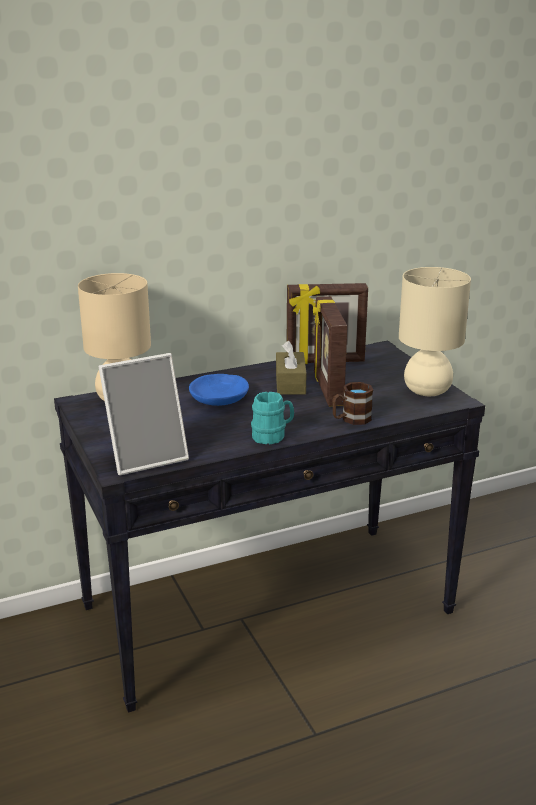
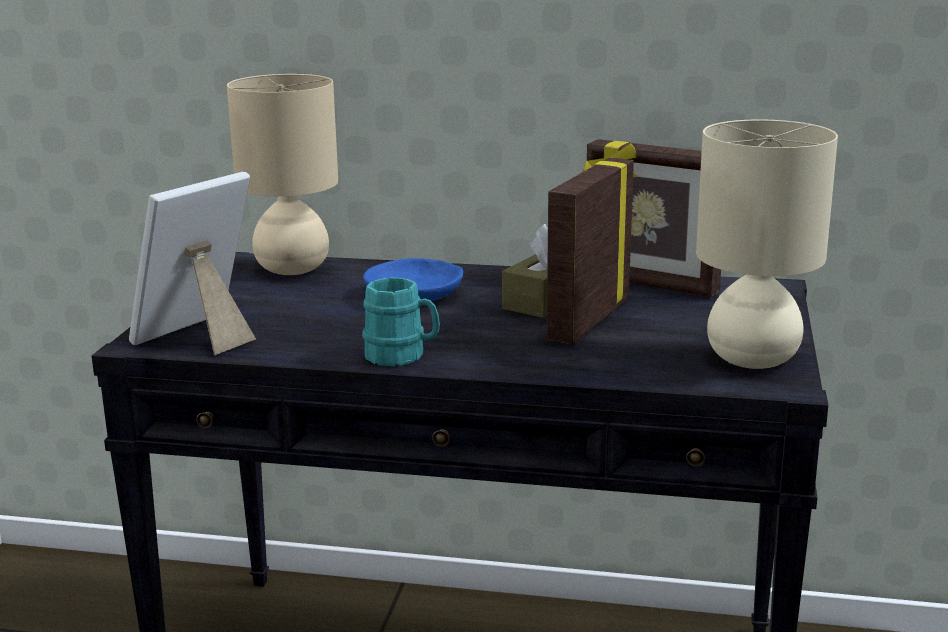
camera: 35 degrees right, 5 degrees down
picture frame [98,353,189,476] -> picture frame turned 120 degrees clockwise [129,172,256,356]
brown mug [332,382,373,425] -> none

